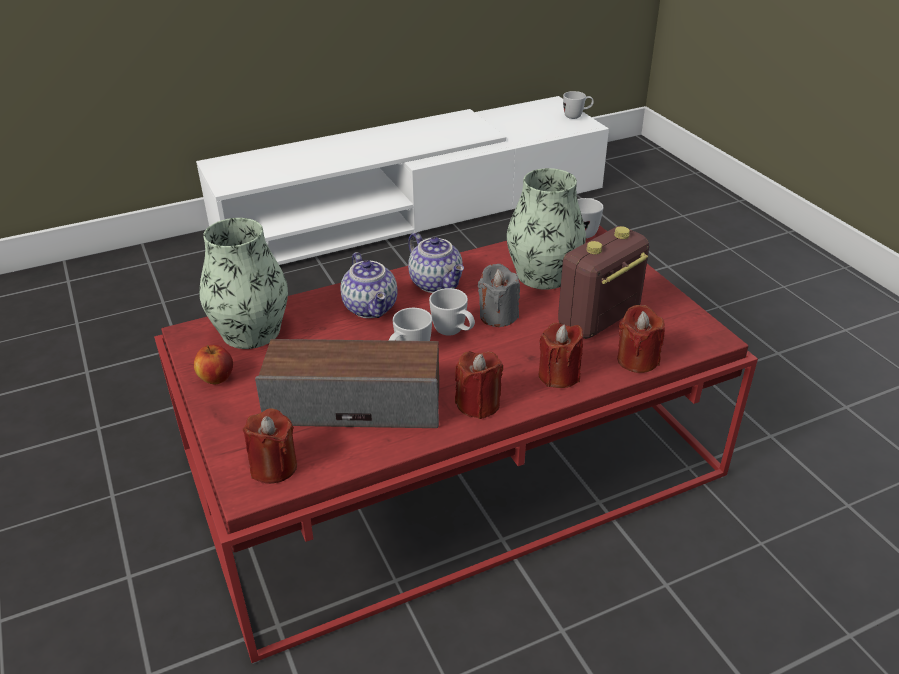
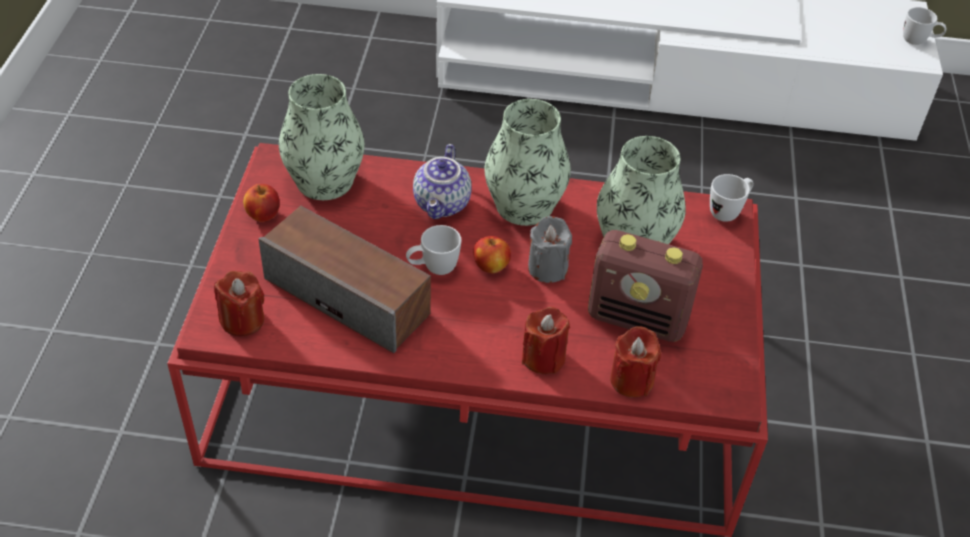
camera: 30 degrees right, 10 degrees up
teapot [408,232,464,293] -> vase [485,99,571,226]
white mug [429,288,475,336] -> apple [473,236,511,273]
red candle [455,351,503,419] -> none
radio [558,226,649,339] -> radio turned 150 degrees counterclockwise [588,230,703,342]

